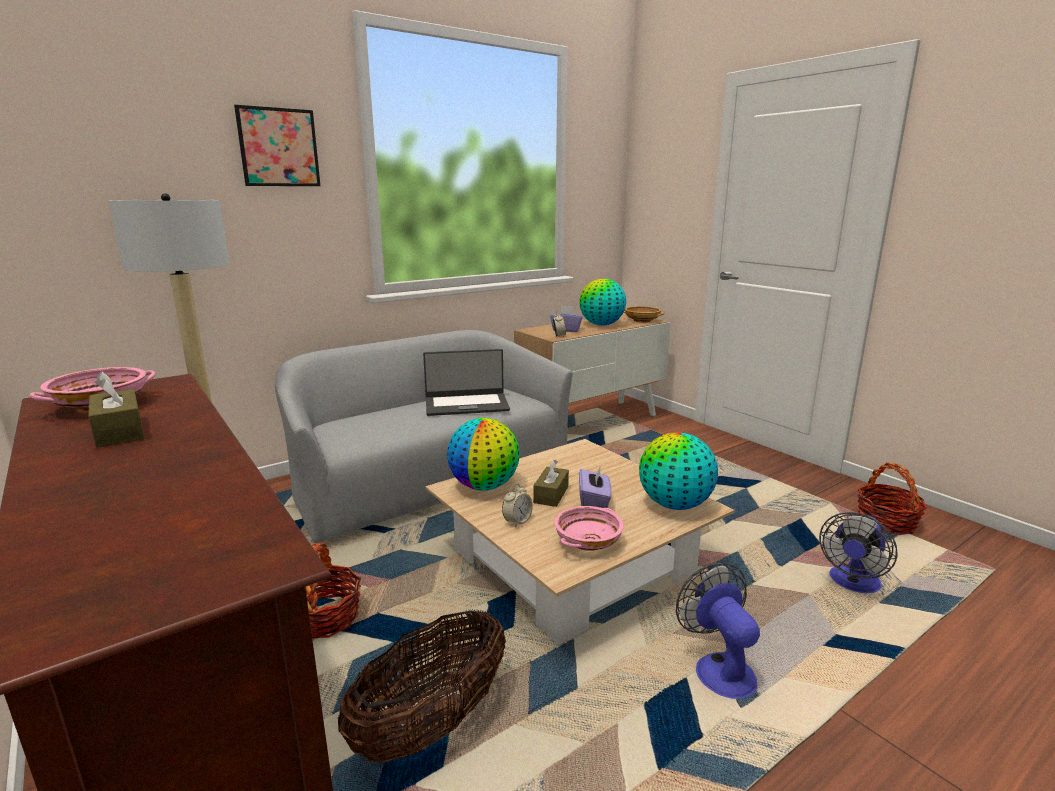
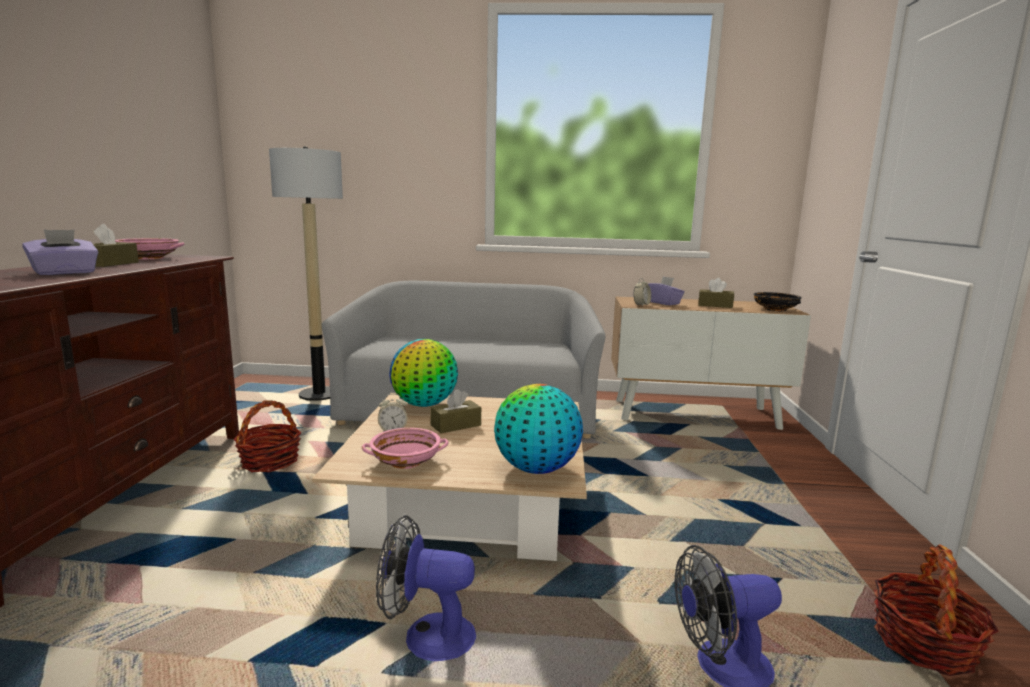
camera: 40 degrees right, 5 degrees down
picture [234,105,320,186] -> none
basket [338,609,506,762] -> none
laptop [423,349,510,416] -> none
globe [579,278,626,326] -> brown tissue box [698,278,734,308]
purple tissue box [579,465,612,508] -> purple tissue box moved to [22,230,98,275]
beige bowl [624,306,665,323] -> black bowl [754,292,802,311]
fan [676,563,760,699] -> fan turned 105 degrees counterclockwise [376,515,476,661]

